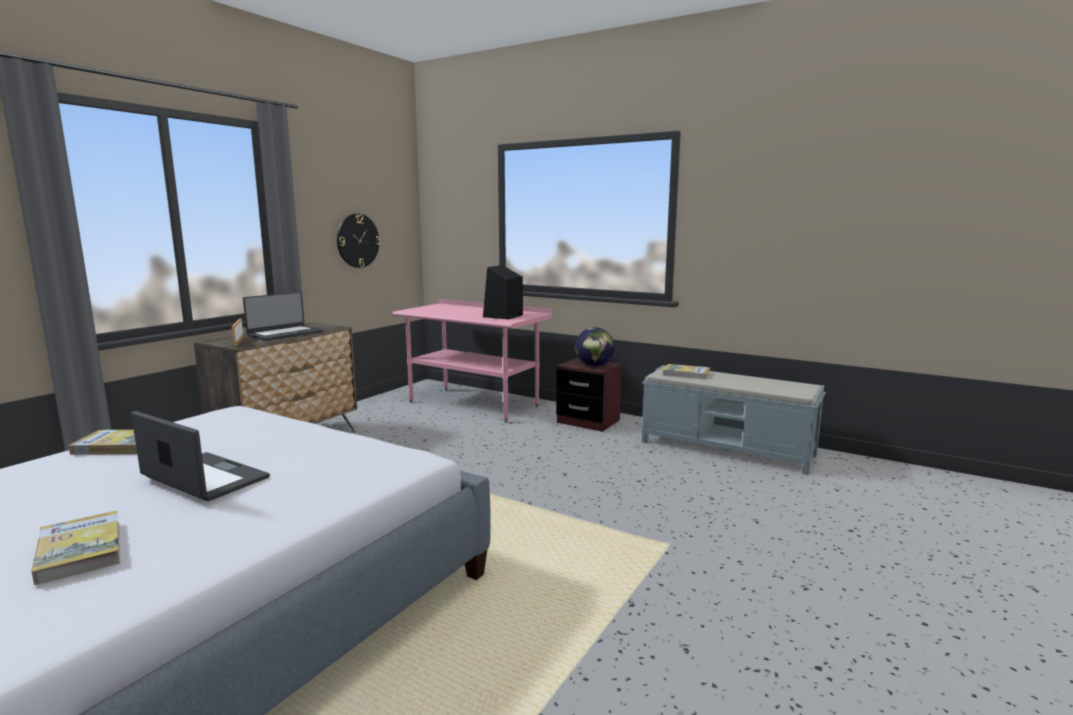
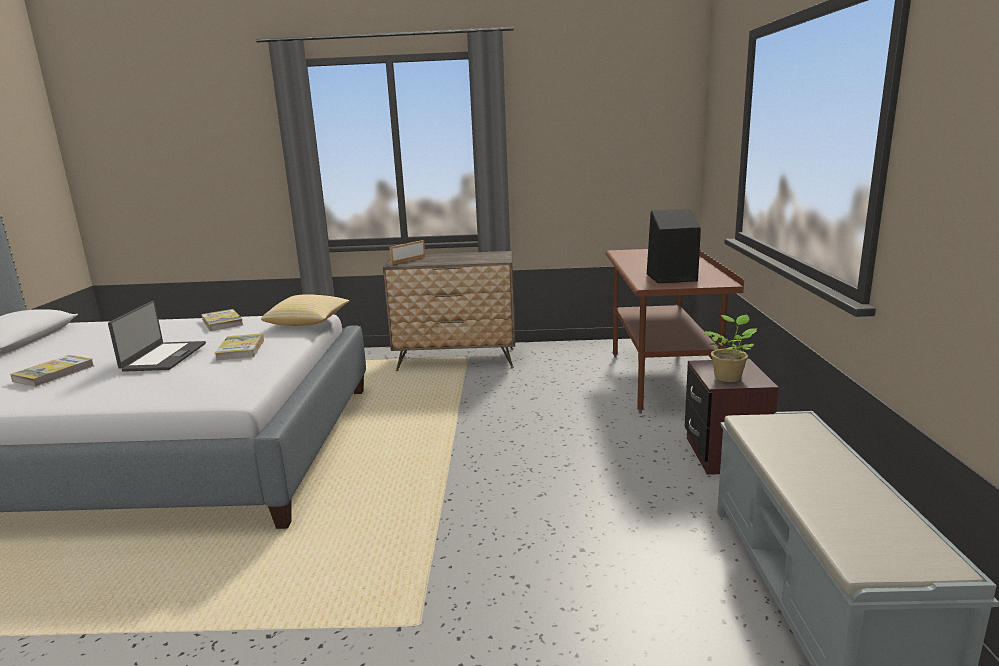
camera: 60 degrees right, 5 degrees up
laptop [243,292,323,341] -> none
wall clock [337,214,380,268] -> none
pink desk [393,299,552,422] -> brown desk [605,249,744,414]
globe [575,327,615,367] -> potted plant [705,314,757,382]
book [663,364,710,380] -> book moved to [214,333,264,361]
none -> pillow [261,294,350,326]

